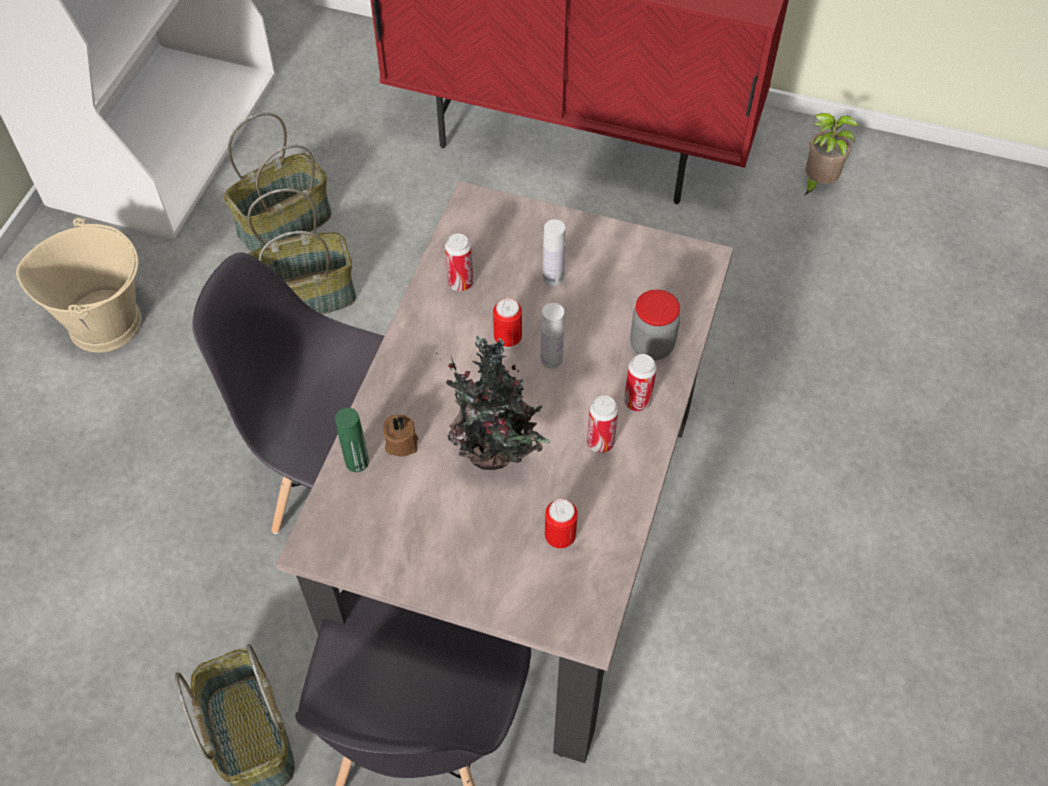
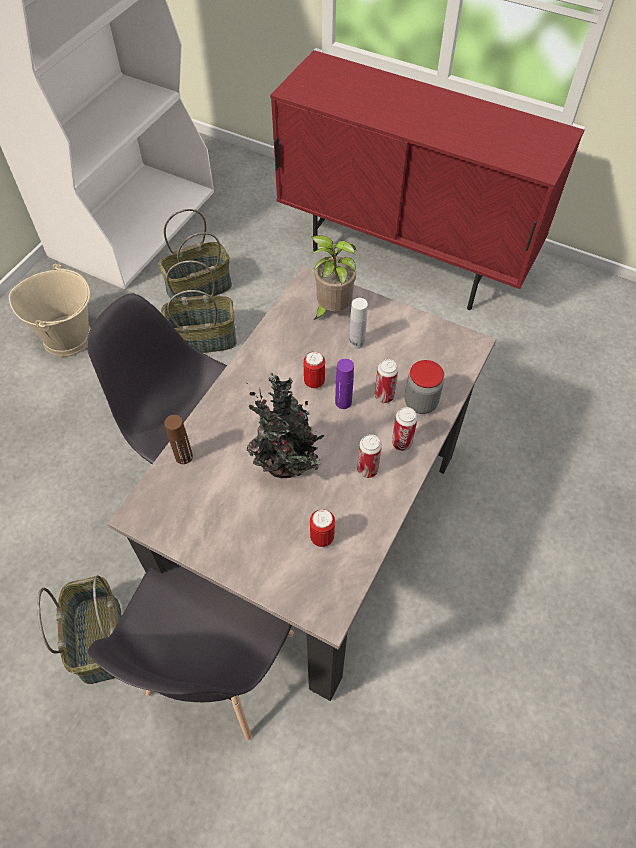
camera: 10 degrees right, 0 degrees up
green bottle [335,407,369,472] -> brown bottle [164,415,193,464]
brown candle [383,415,418,457] -> none
can [445,234,473,291] -> can moved to [375,359,398,403]
white bottle [541,303,564,369] -> purple bottle [335,359,354,409]
potted plant [805,113,859,195] -> potted plant moved to [310,235,356,320]

